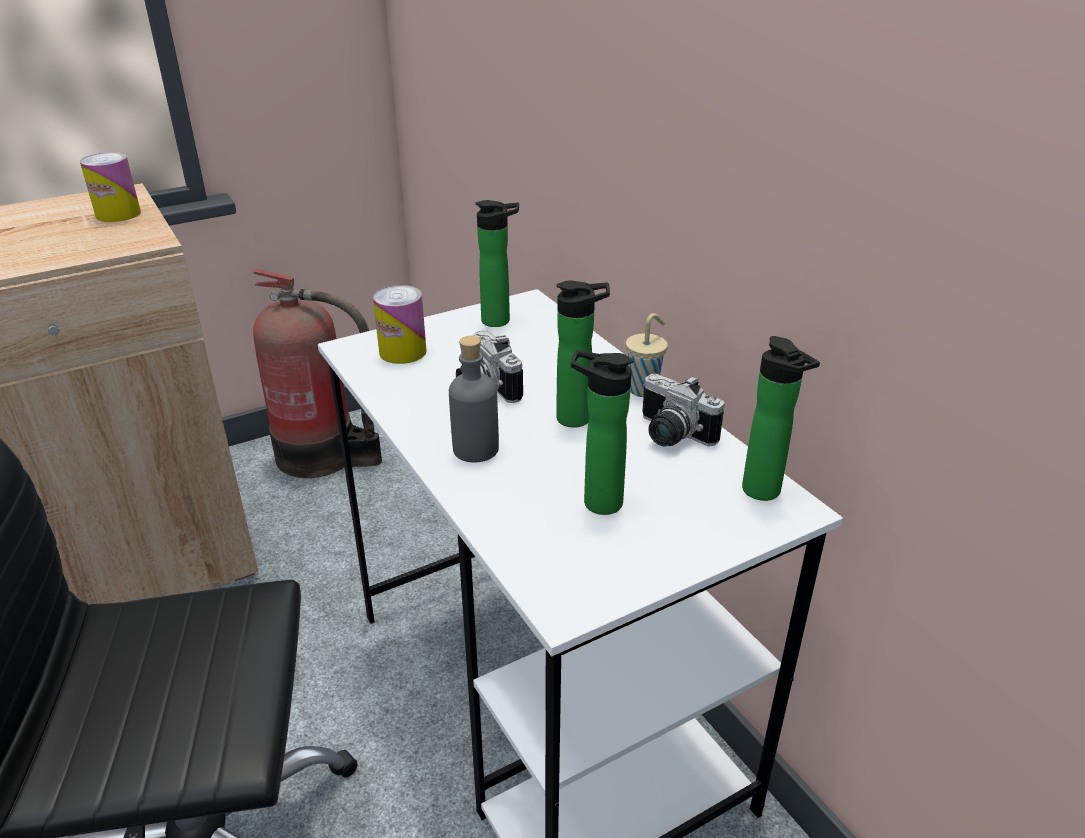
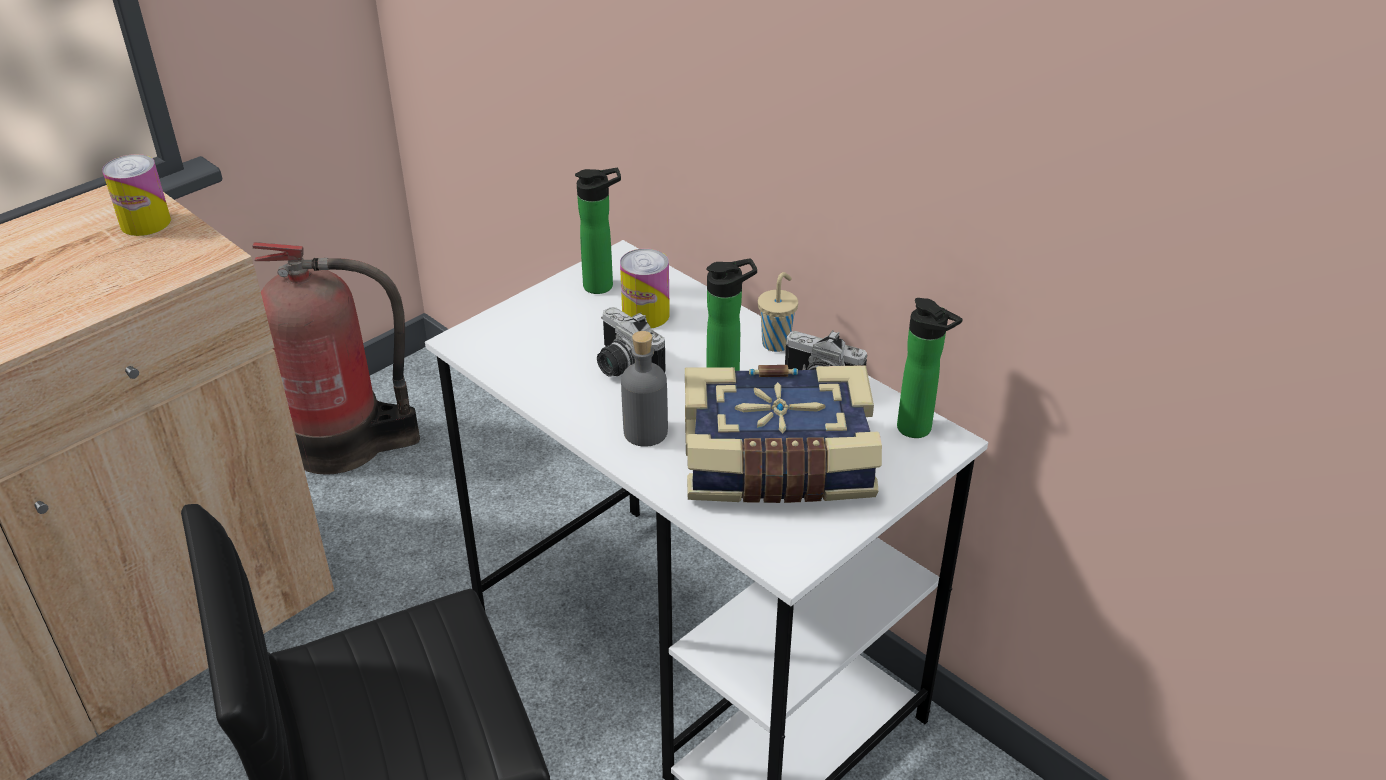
camera: 15 degrees left, 5 degrees up
can [373,285,426,364] -> can moved to [620,248,670,328]
bottle [571,350,634,515] -> book [685,365,882,503]

